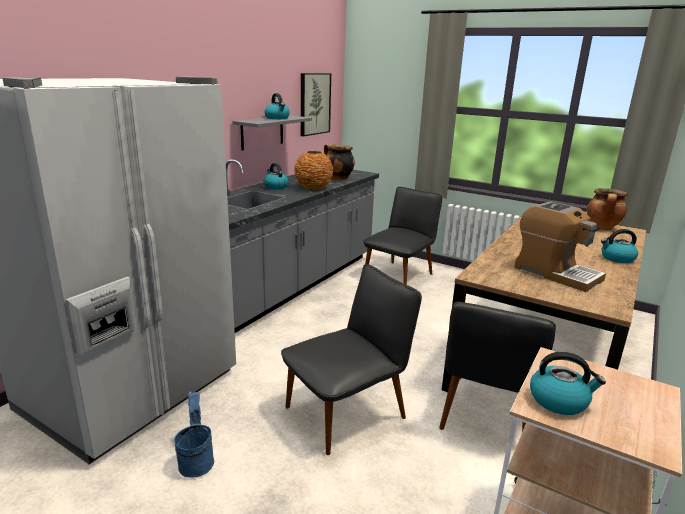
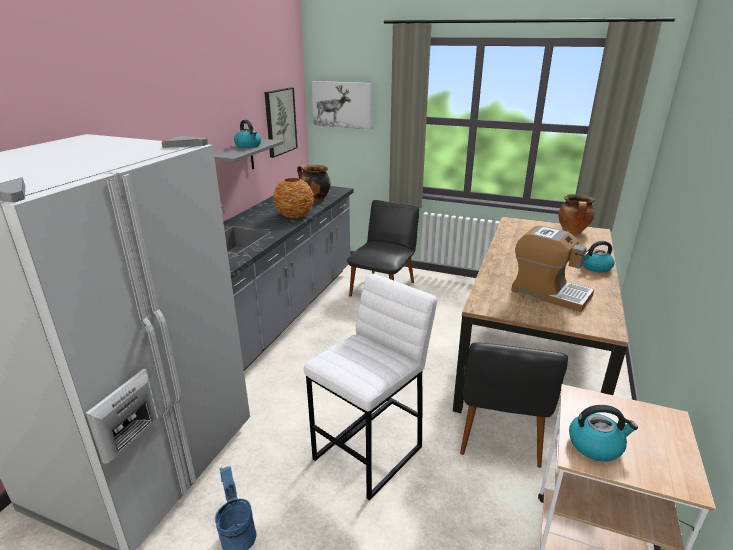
camera: 10 degrees left, 5 degrees up
kettle [263,163,289,189] -> none
black chair [281,264,422,455] -> white stool [304,274,437,500]
none -> picture [312,81,372,129]

